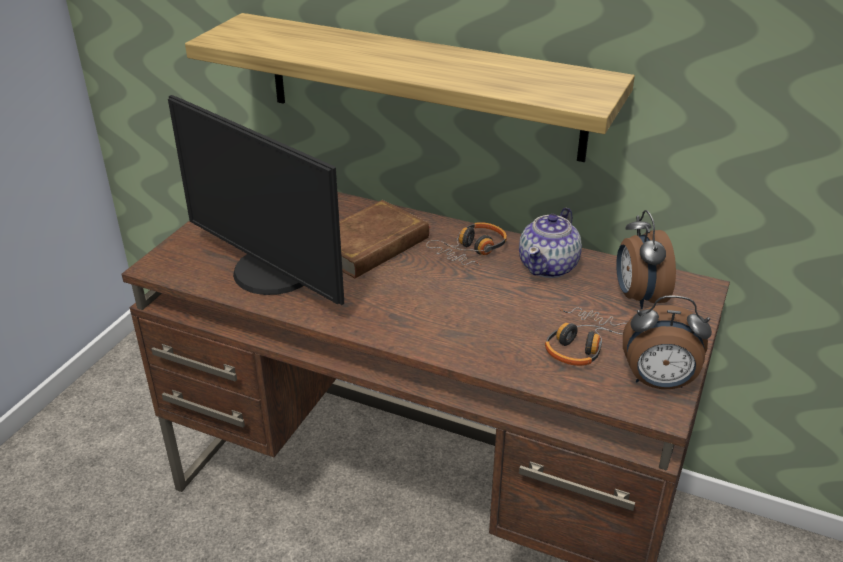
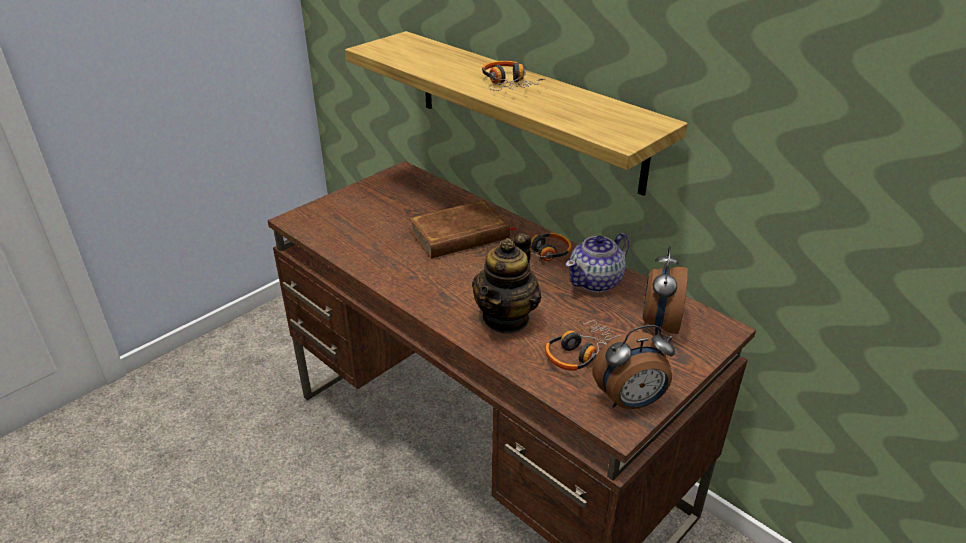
camera: 20 degrees right, 0 degrees up
monitor [168,95,344,305] -> none
alarm clock [623,296,712,389] -> alarm clock turned 45 degrees counterclockwise [592,325,675,409]
none -> teapot [472,234,541,333]
none -> headphones [482,61,546,91]

